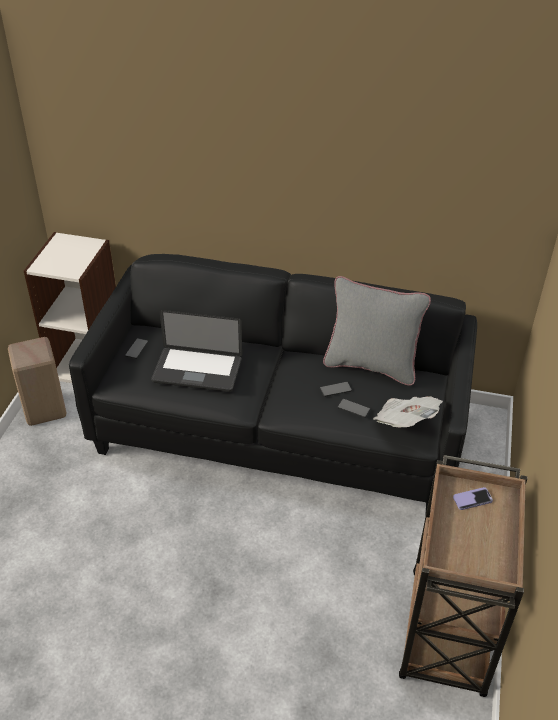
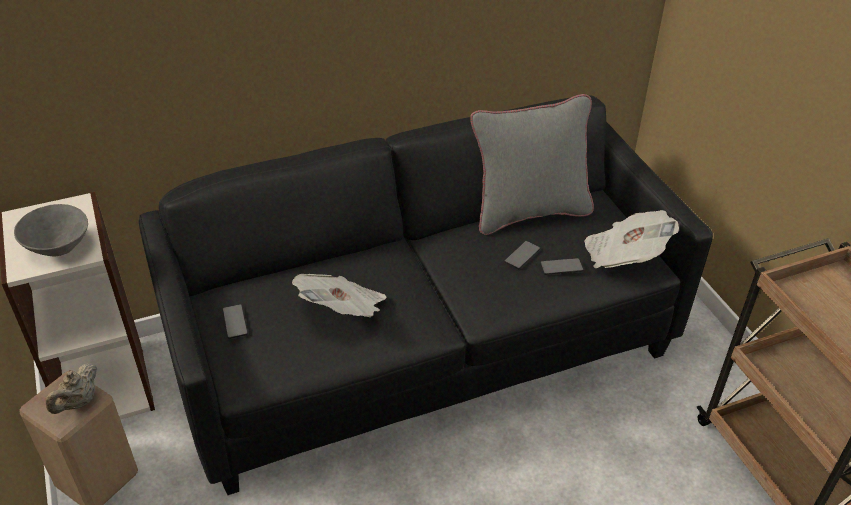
camera: 35 degrees left, 0 degrees up
laptop [151,310,242,392] -> newspaper [292,274,387,317]
phone [453,487,493,510] -> none
none -> grey bowl [14,204,88,257]
none -> beige teapot [46,363,97,414]

